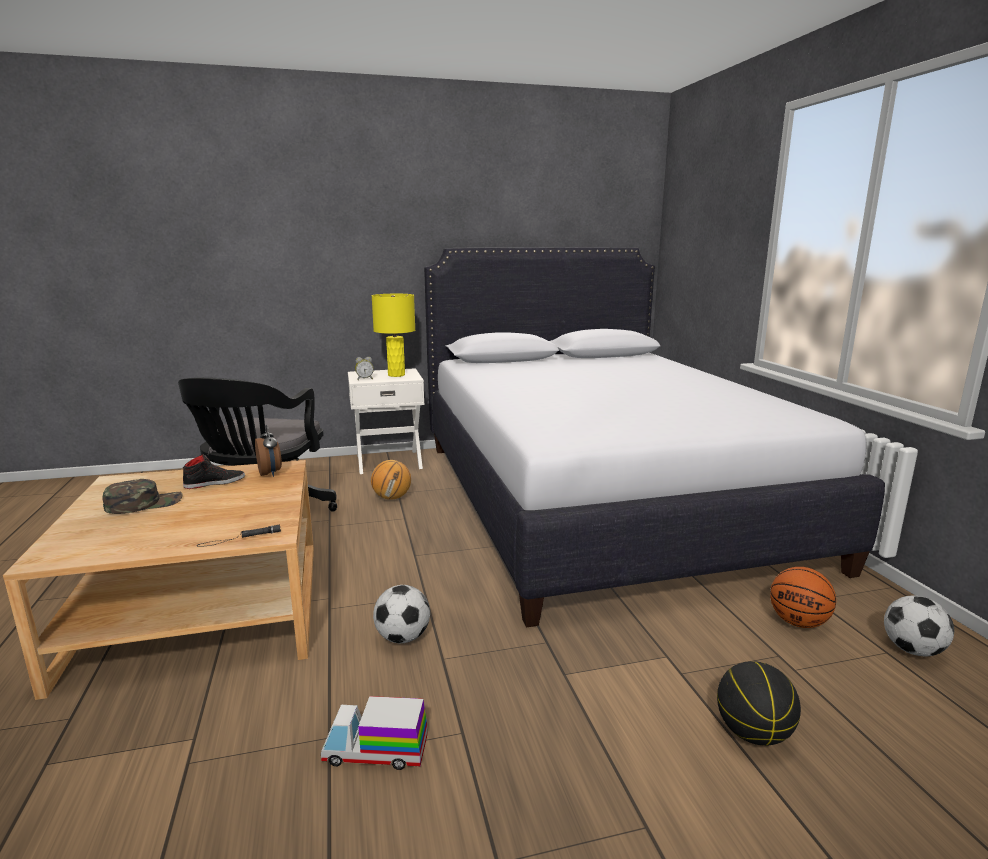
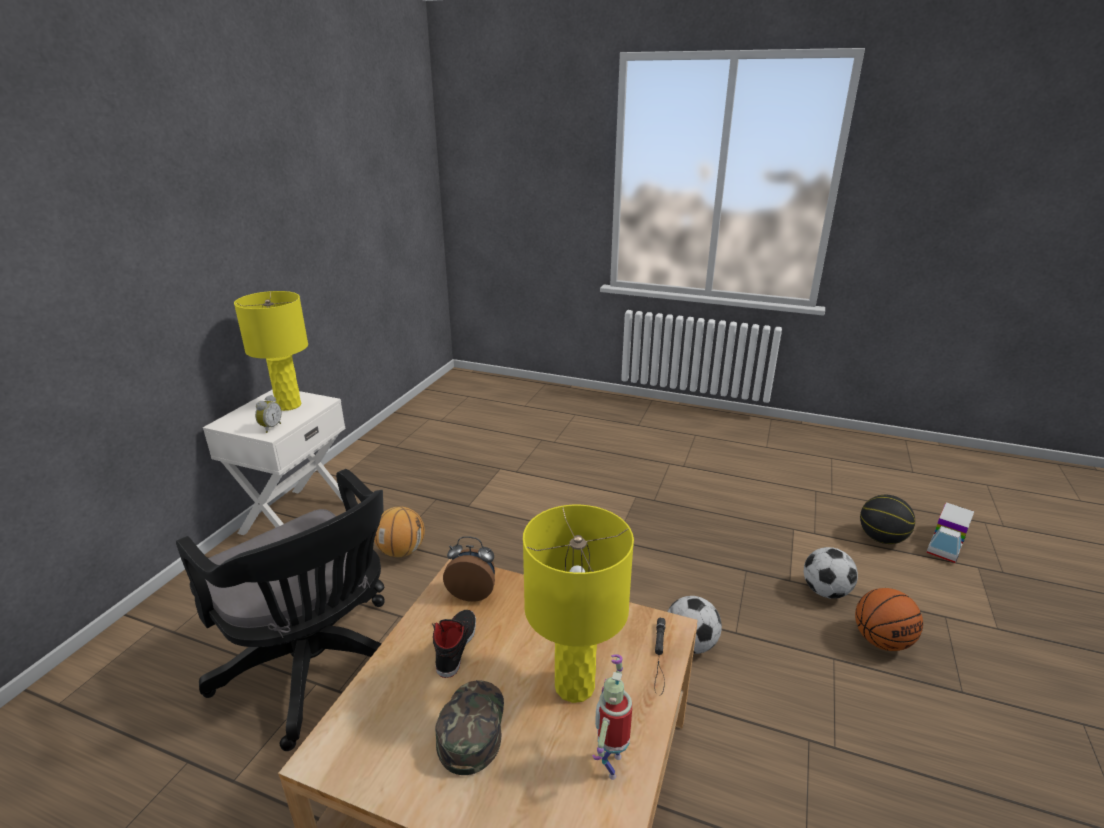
camera: 55 degrees left, 10 degrees up
toy truck [321,696,428,770] -> toy truck moved to [926,502,974,563]
white bed [424,247,885,628] -> none
basketball [770,567,836,628] -> basketball moved to [855,588,923,651]
football [884,595,954,656] -> football moved to [804,547,858,599]
none -> yellow table lamp [523,505,634,703]
none -> toy robot [592,654,632,780]

